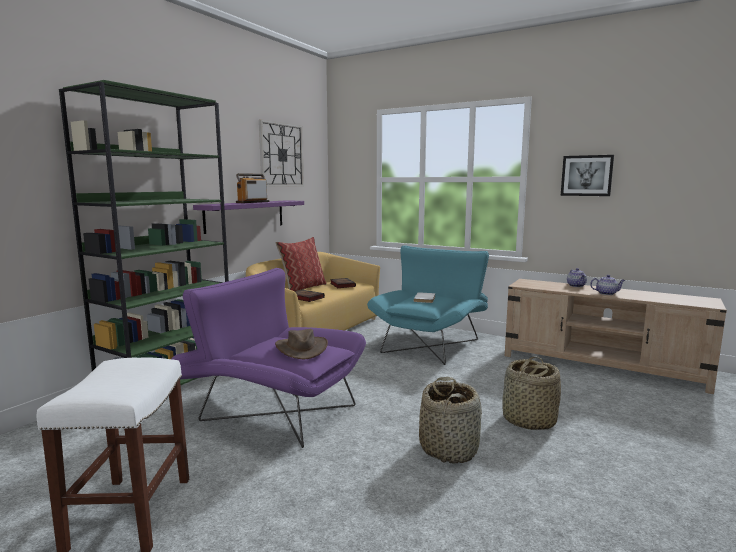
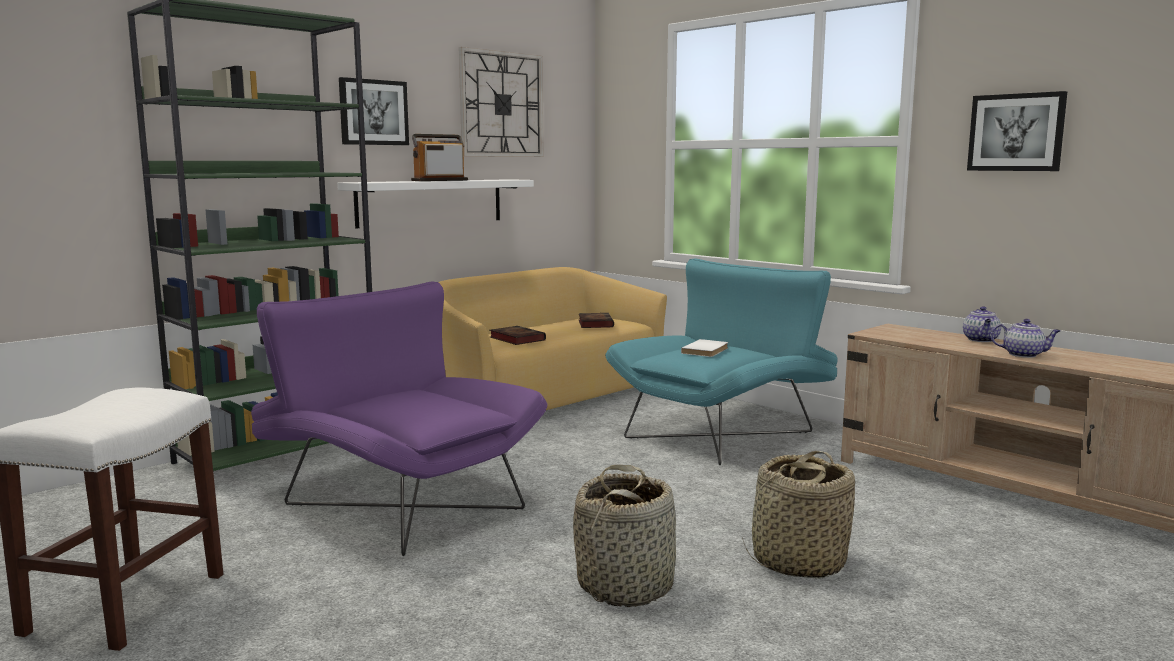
camera: 15 degrees right, 0 degrees up
purple shelf [193,200,304,234] -> white shelf [337,179,534,228]
pillow [275,237,327,291] -> none
brown hat [275,329,328,359] -> none
none -> picture [339,77,409,145]

